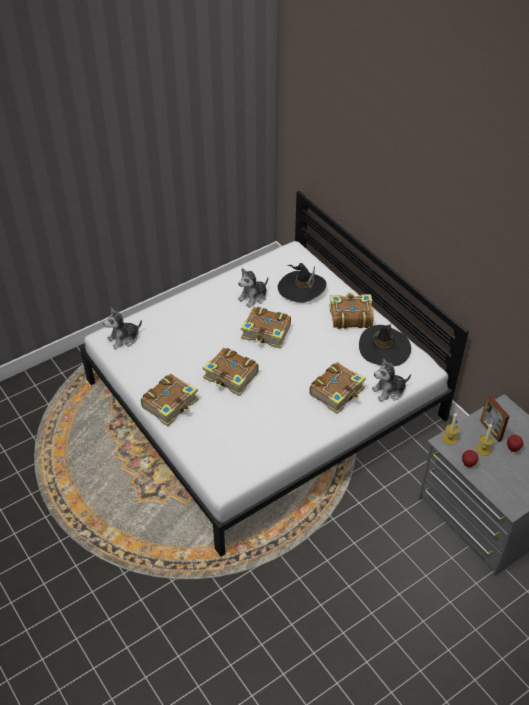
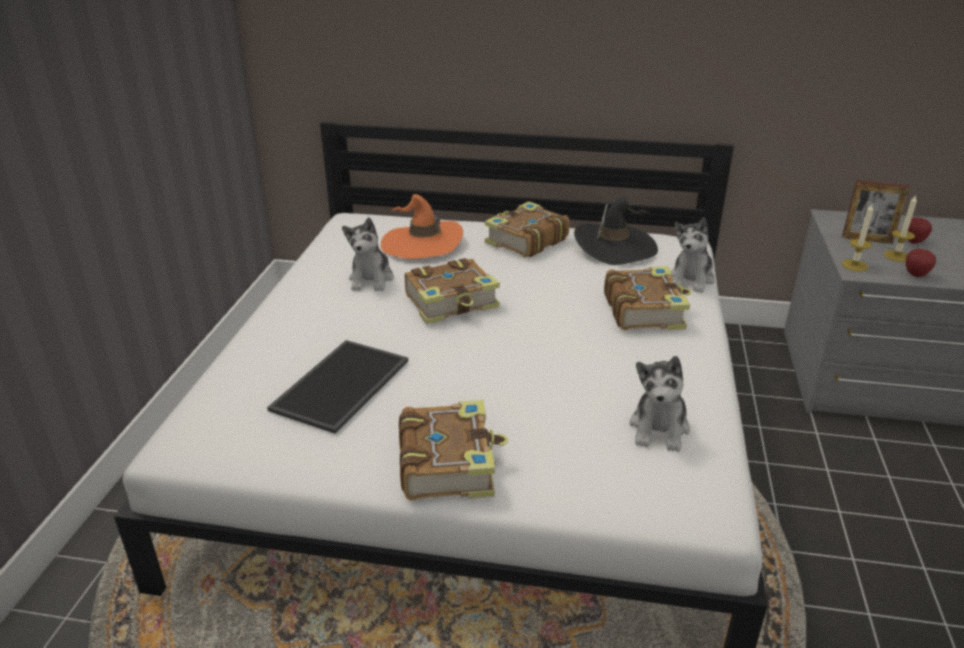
camera: 45 degrees left, 15 degrees down
plush toy [103,308,142,349] -> plush toy moved to [630,356,690,452]
book [203,348,259,396] -> none
black hat [278,263,327,303] -> orange hat [381,194,463,259]
none -> tray [267,340,408,434]

